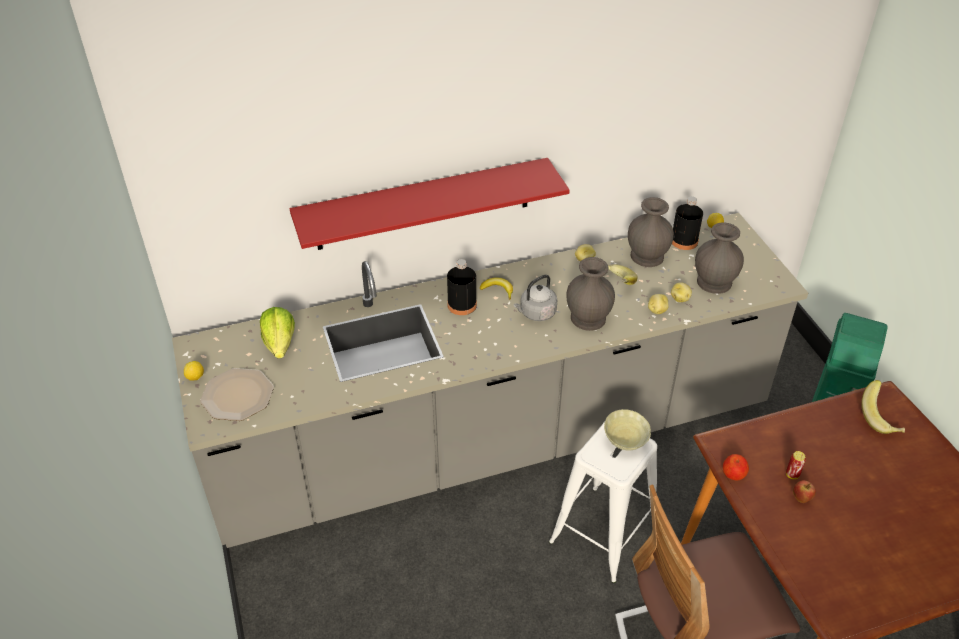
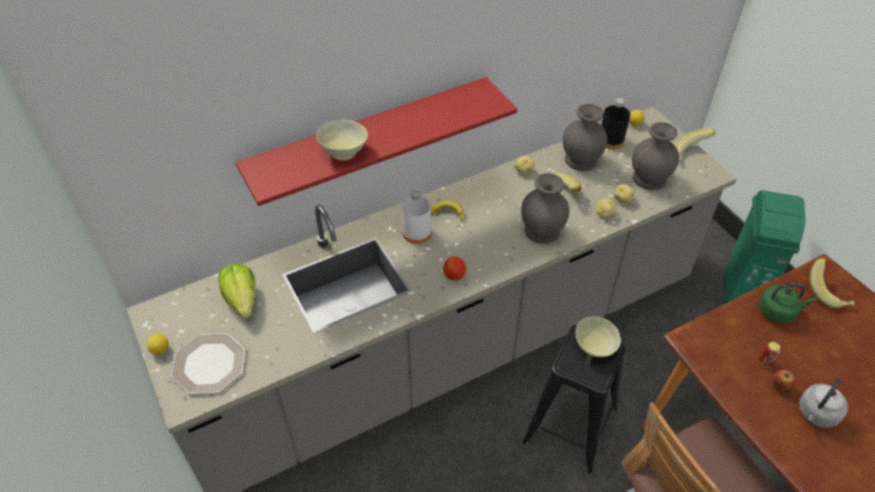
camera: 10 degrees left, 5 degrees up
black bottle [447,259,477,315] -> white bottle [402,190,432,244]
grey kettle [513,275,557,321] -> grey kettle moved to [799,378,848,428]
white stool [549,421,657,583] -> black stool [522,325,625,474]
apple [723,454,749,480] -> apple moved to [443,256,467,280]
none -> beige bowl [316,120,368,161]
none -> banana [674,128,715,161]
none -> green kettle [759,283,817,324]

